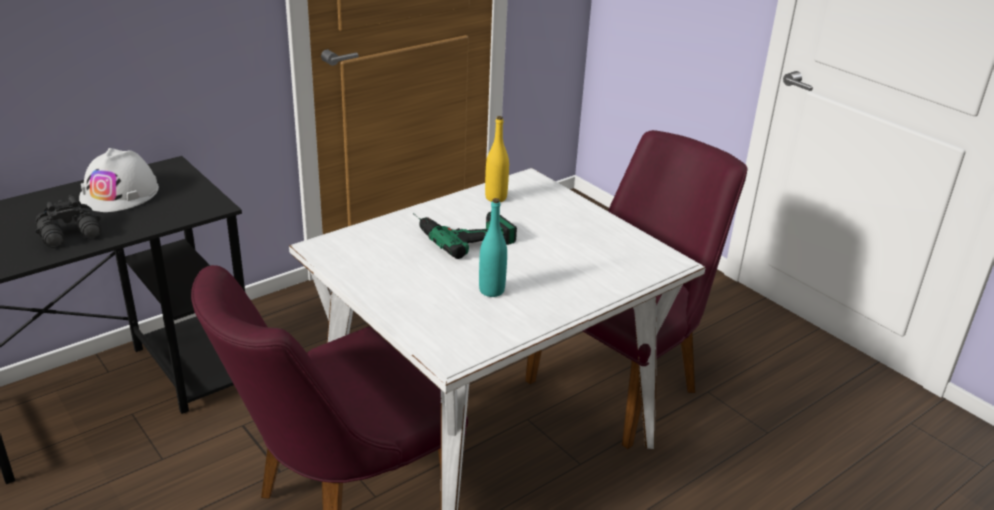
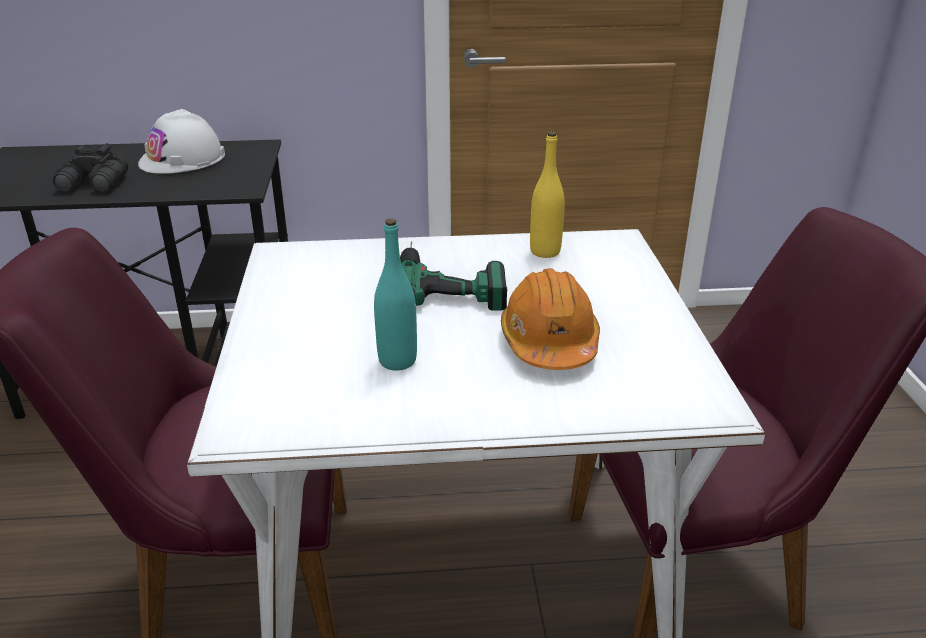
camera: 35 degrees right, 0 degrees up
none -> orange hard hat [501,268,600,370]

